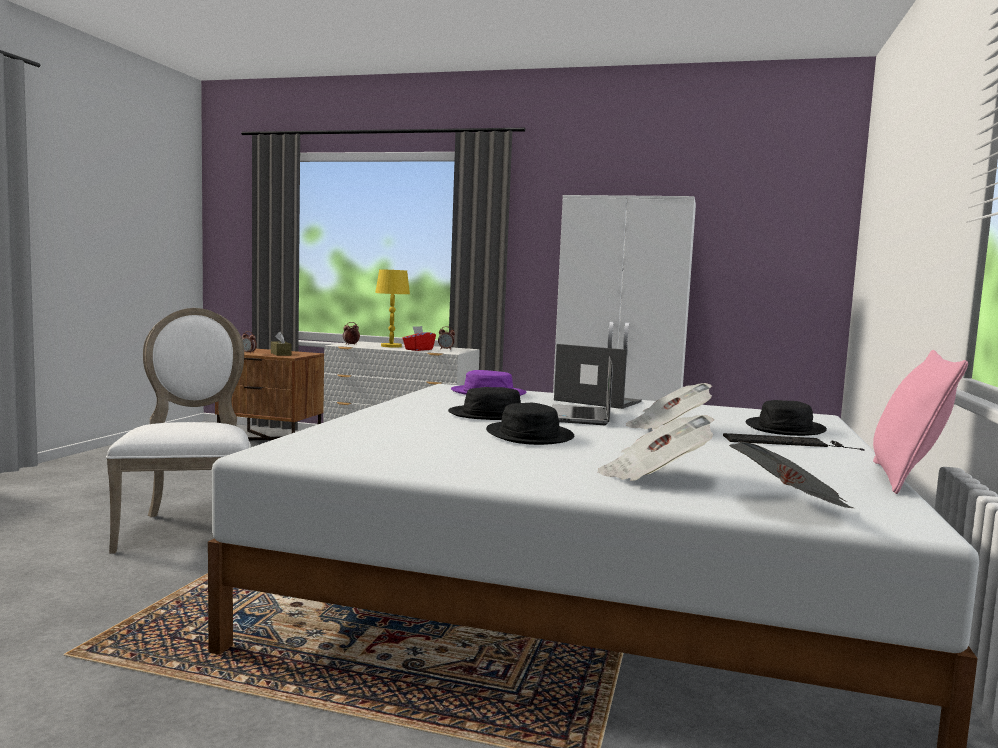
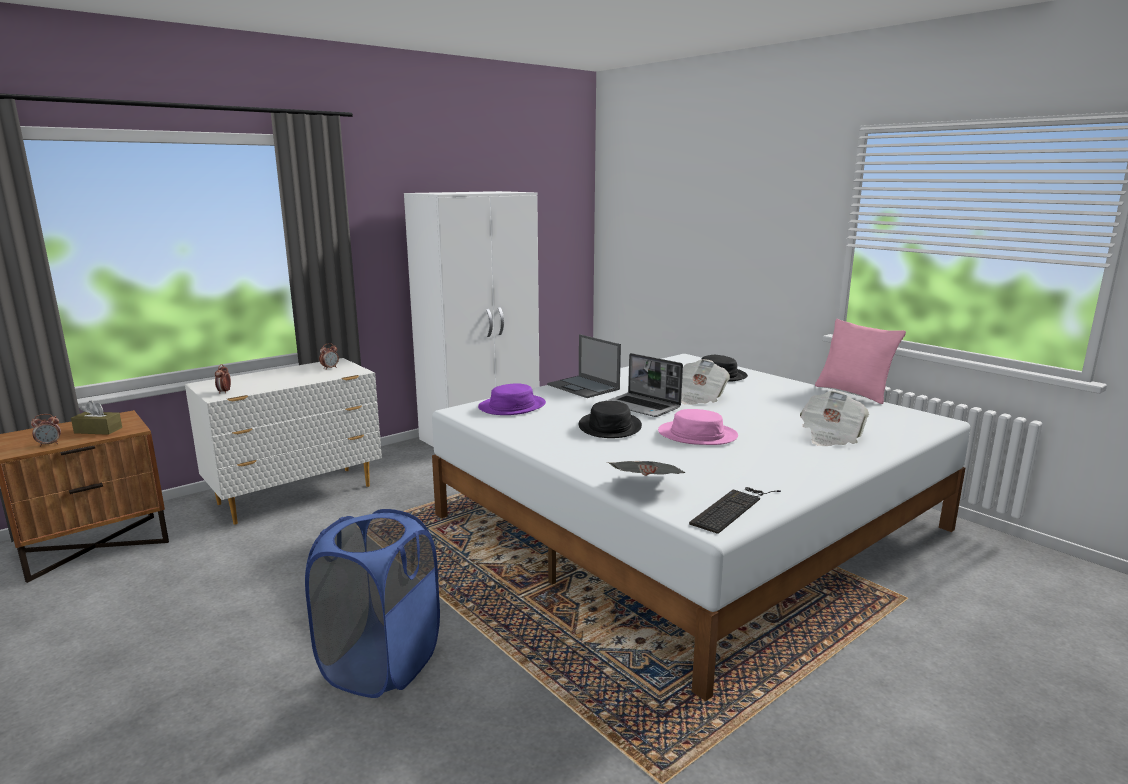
camera: 55 degrees left, 10 degrees up
white chair [106,308,251,554] -> blue laundry basket [305,509,440,698]
yellow table lamp [375,269,410,348] -> none
red tissue box [402,326,436,351] -> none
black hat [486,403,574,445] -> pink hat [658,409,738,445]
laptop [554,344,642,409] -> laptop turned 105 degrees counterclockwise [547,334,621,398]
keyboard [723,433,865,451] -> keyboard moved to [689,487,781,534]
newspaper [729,441,853,508] -> newspaper moved to [607,461,685,476]

